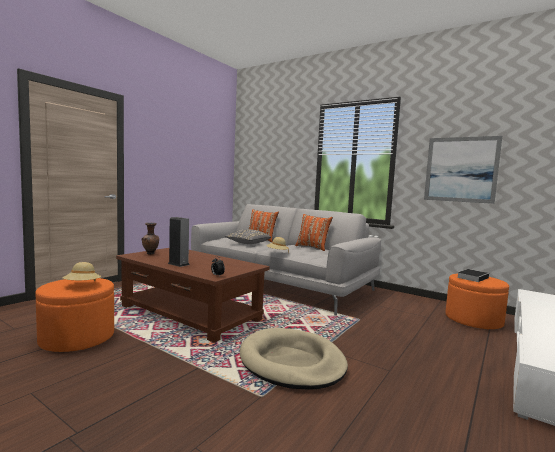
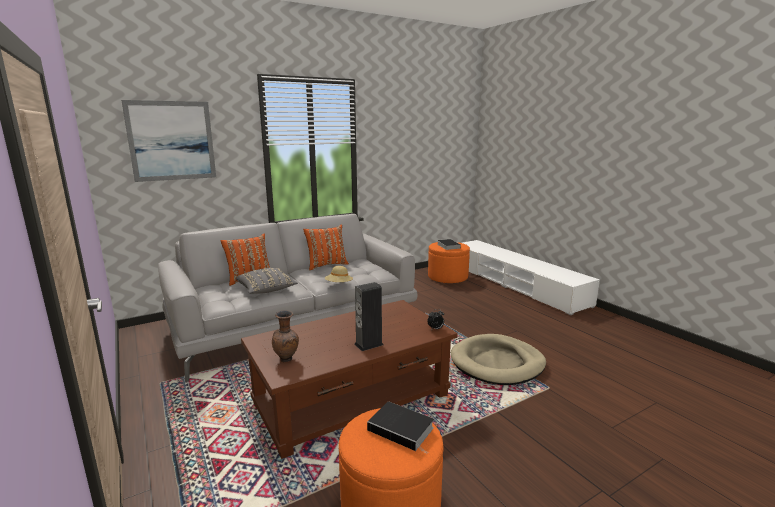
camera: 65 degrees left, 10 degrees up
beige hat [62,262,101,281] -> book [367,402,434,454]
picture [424,136,502,204] -> picture moved to [121,100,216,182]

